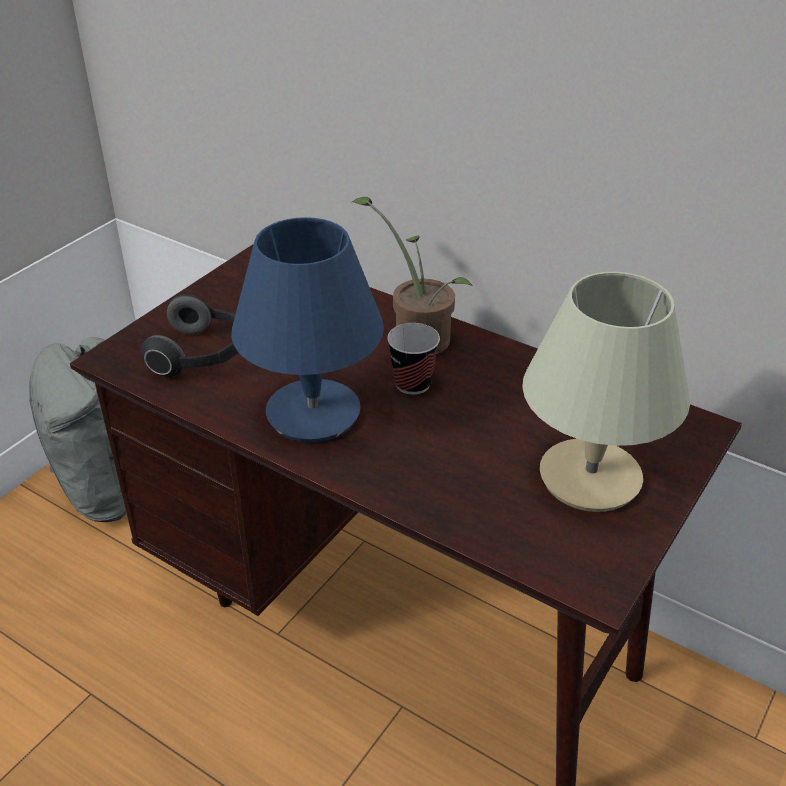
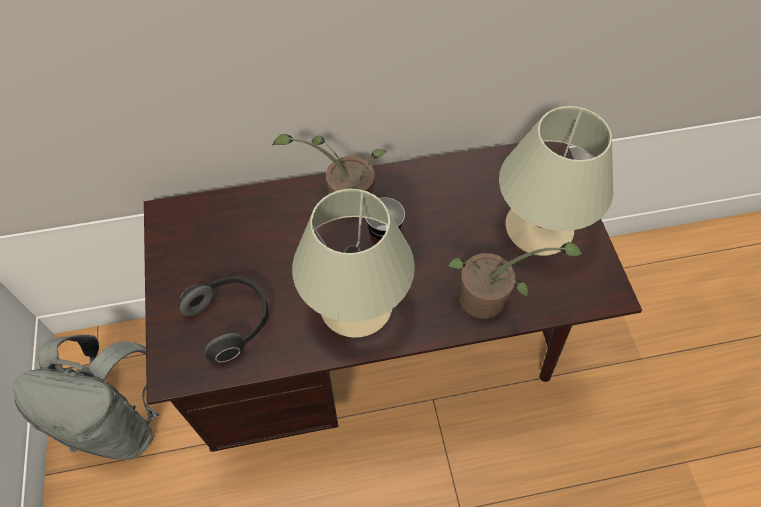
camera: 45 degrees left, 20 degrees up
blue table lamp [231,217,384,443] -> beige table lamp [292,189,415,338]
none -> potted plant [447,242,583,319]

